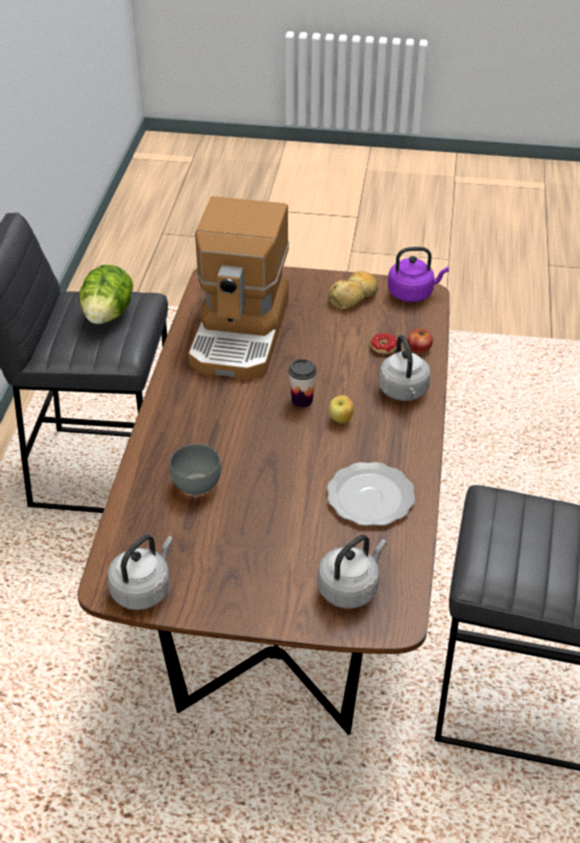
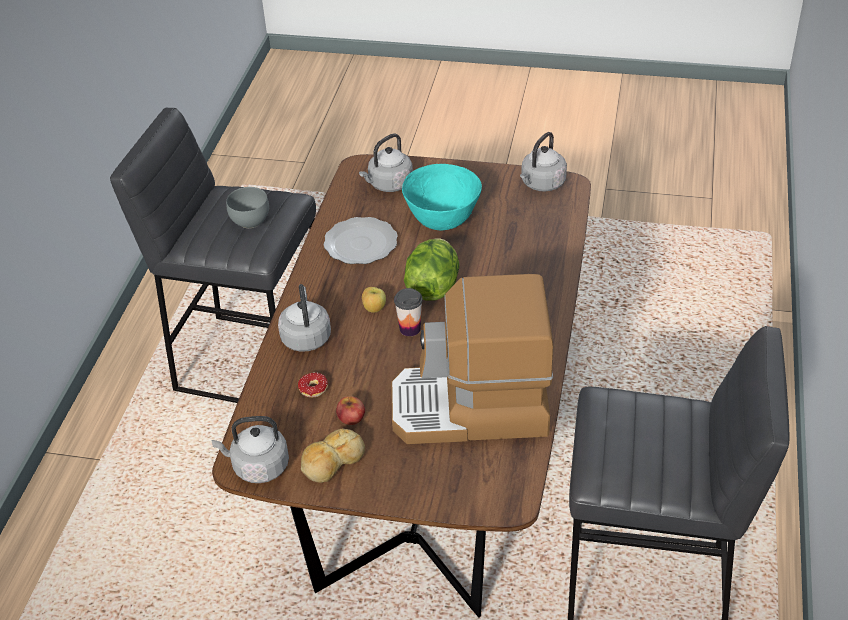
camera: 175 degrees left, 0 degrees up
lettuce [79,265,133,324] -> lettuce moved to [404,238,460,301]
grey bowl [170,444,221,495] -> grey bowl moved to [226,187,269,228]
coffee machine [188,196,289,380] -> coffee machine turned 105 degrees counterclockwise [391,274,553,444]
purple kettle [388,247,449,302] -> grey kettle [212,416,289,483]
apple [407,329,433,353] -> apple moved to [336,396,365,425]
none -> turquoise bowl [402,164,482,230]

